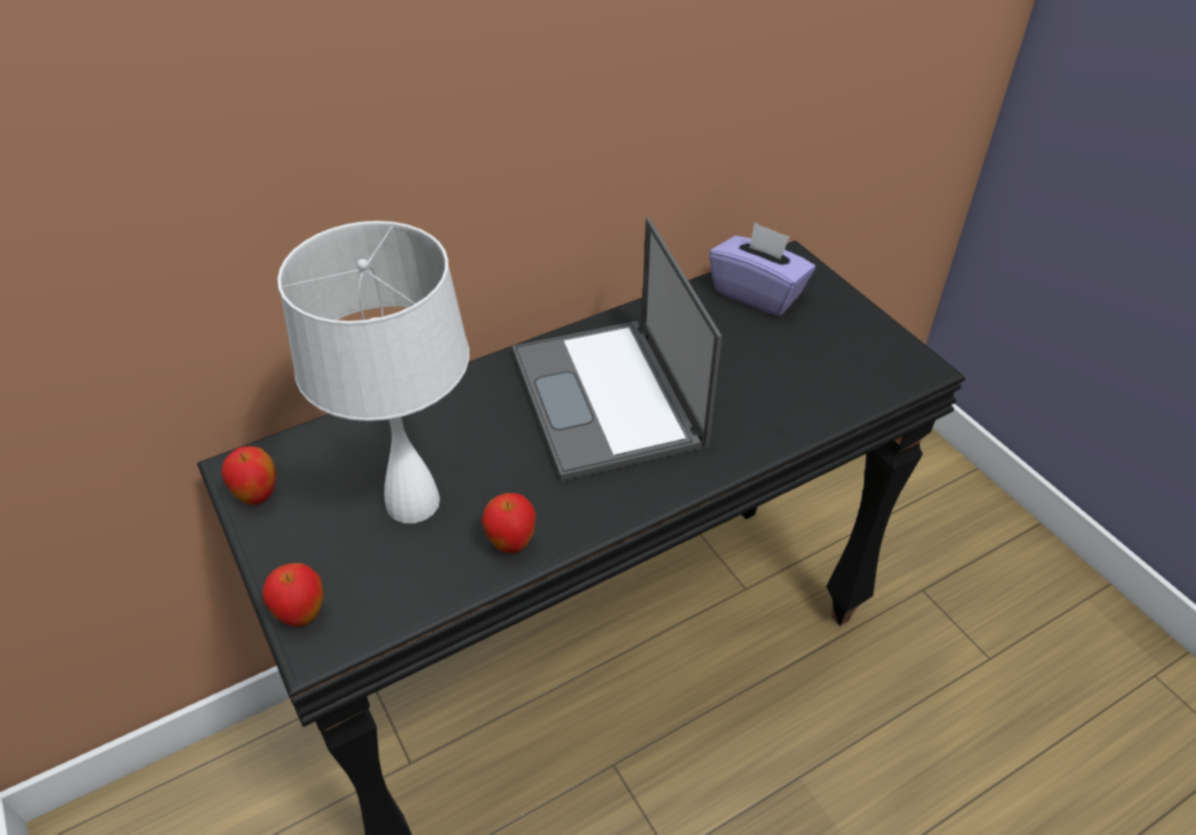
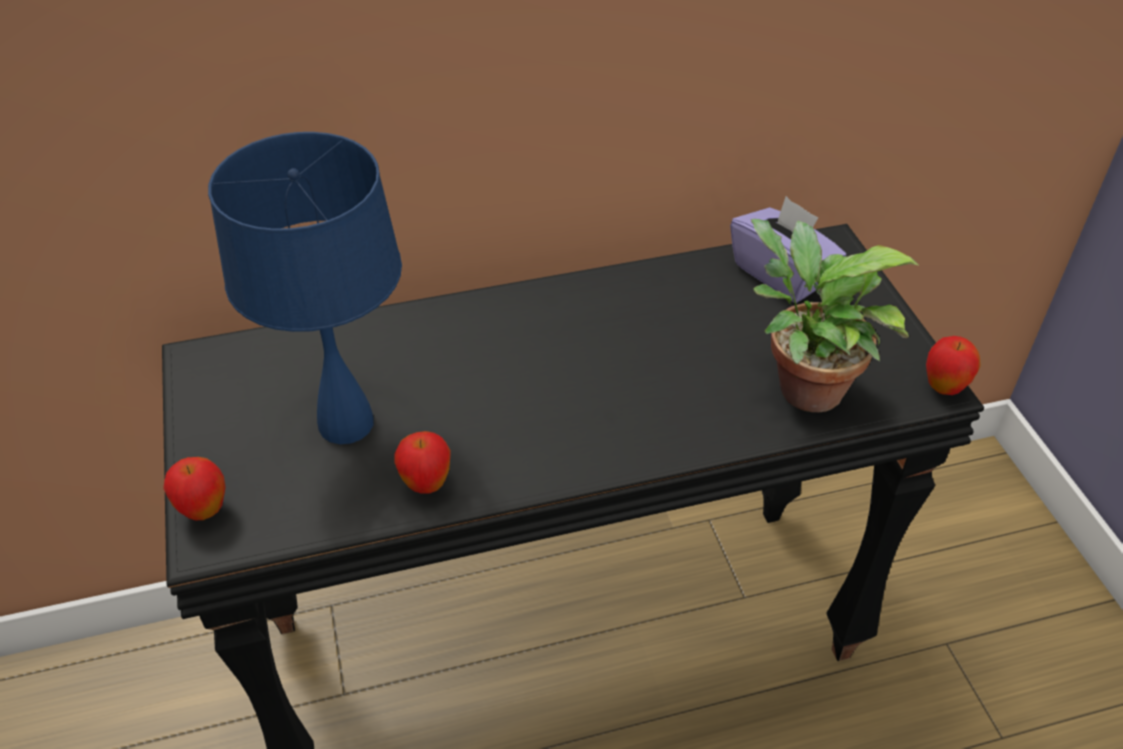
camera: 15 degrees right, 0 degrees up
apple [222,446,276,505] -> apple moved to [926,336,981,395]
white table lamp [277,221,469,523] -> blue table lamp [208,132,402,444]
laptop [512,217,722,482] -> none
none -> potted plant [751,219,918,412]

